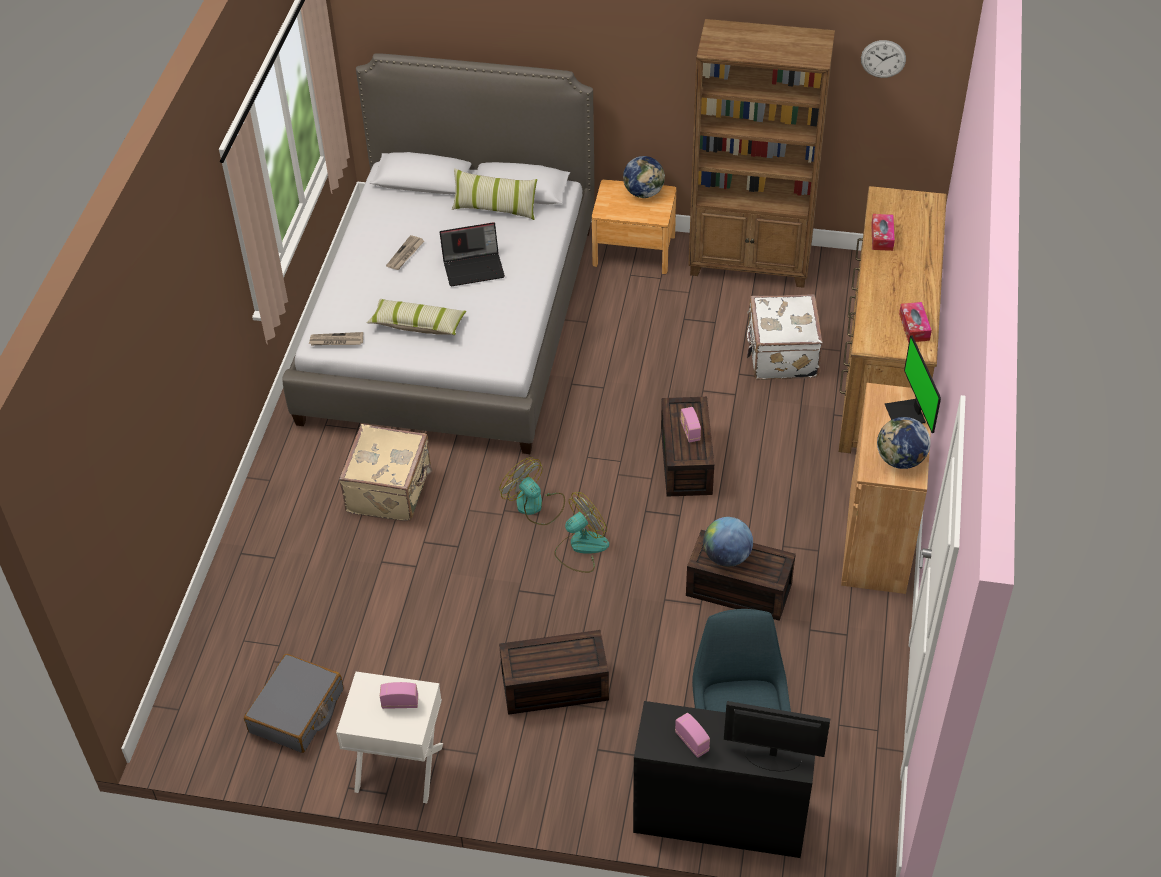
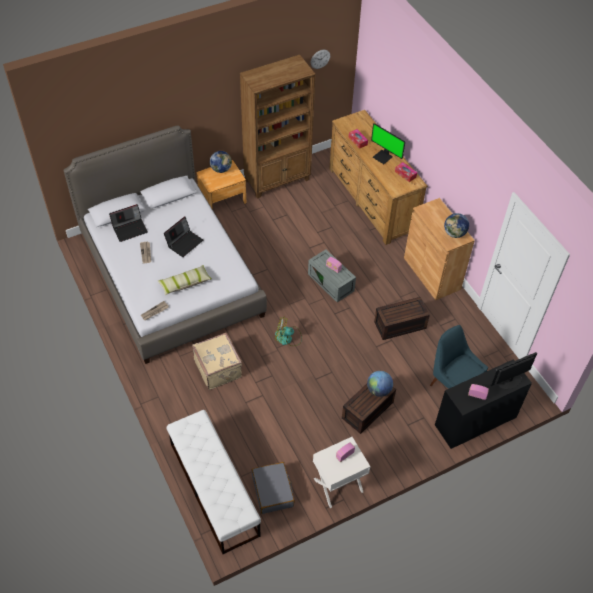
camera: 40 degrees left, 5 degrees up
pillow [452,168,537,220] -> none
fan [554,492,609,573] -> none
brown storage box [661,397,714,497] -> grey storage box [308,249,356,302]
globe [703,517,753,567] -> globe moved to [367,371,393,397]
white suitcase [747,294,823,380] -> none
monitor [885,335,941,433] -> monitor moved to [371,123,405,164]
none -> laptop [109,204,148,242]
none -> white bench [167,410,261,554]

